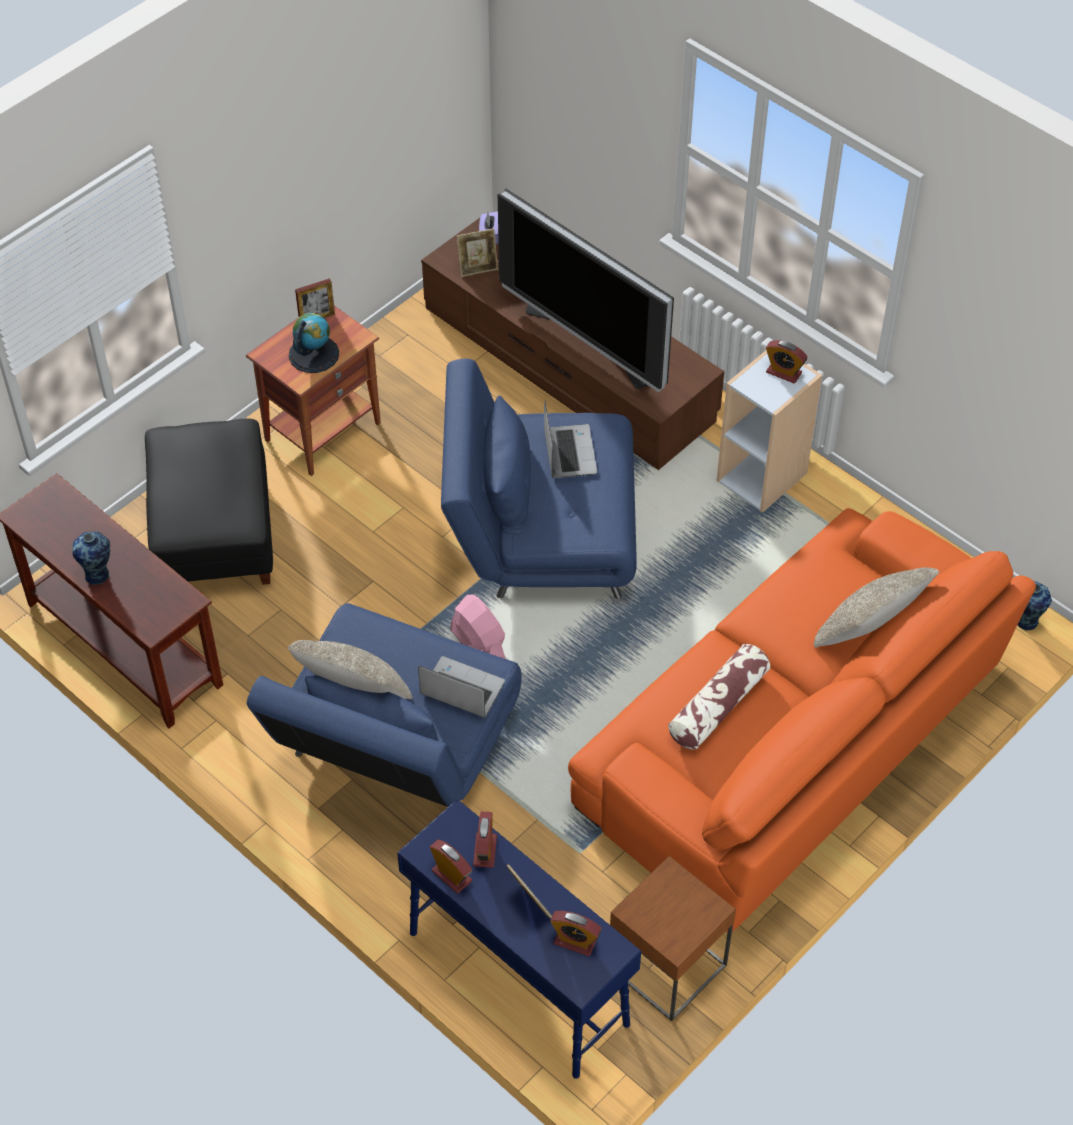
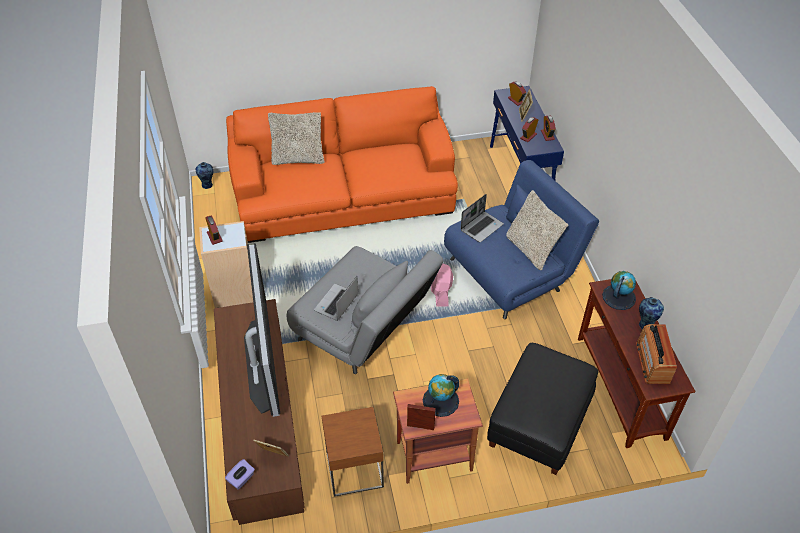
camera: 145 degrees left, 5 degrees down
laptop [418,656,505,718] -> laptop turned 105 degrees counterclockwise [460,194,504,242]
blue armchair [441,359,637,599] -> grey armchair [287,246,443,374]
brown side table [610,856,736,1021] -> brown side table moved to [322,407,384,497]
pillow [668,644,770,750] -> none
none -> globe [602,271,636,310]
none -> radio [636,324,677,384]

